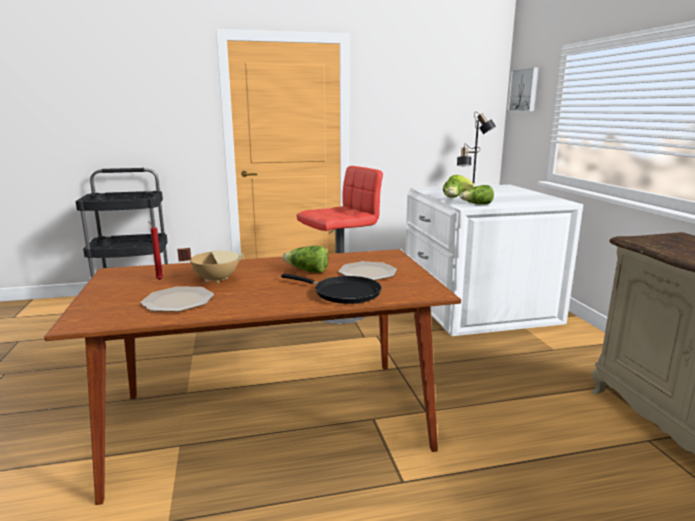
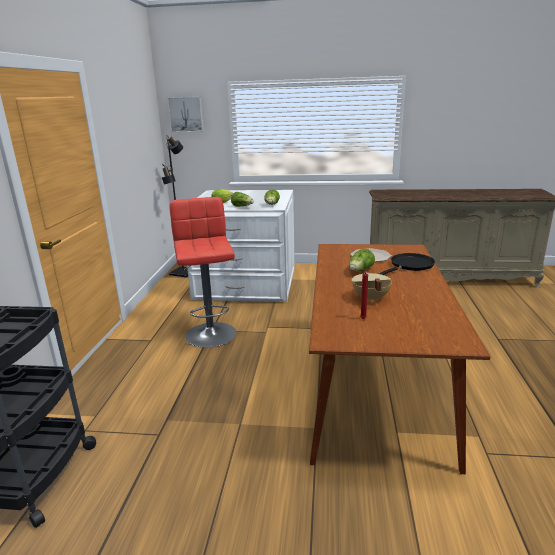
camera: 70 degrees left, 5 degrees up
plate [141,286,214,312] -> none

